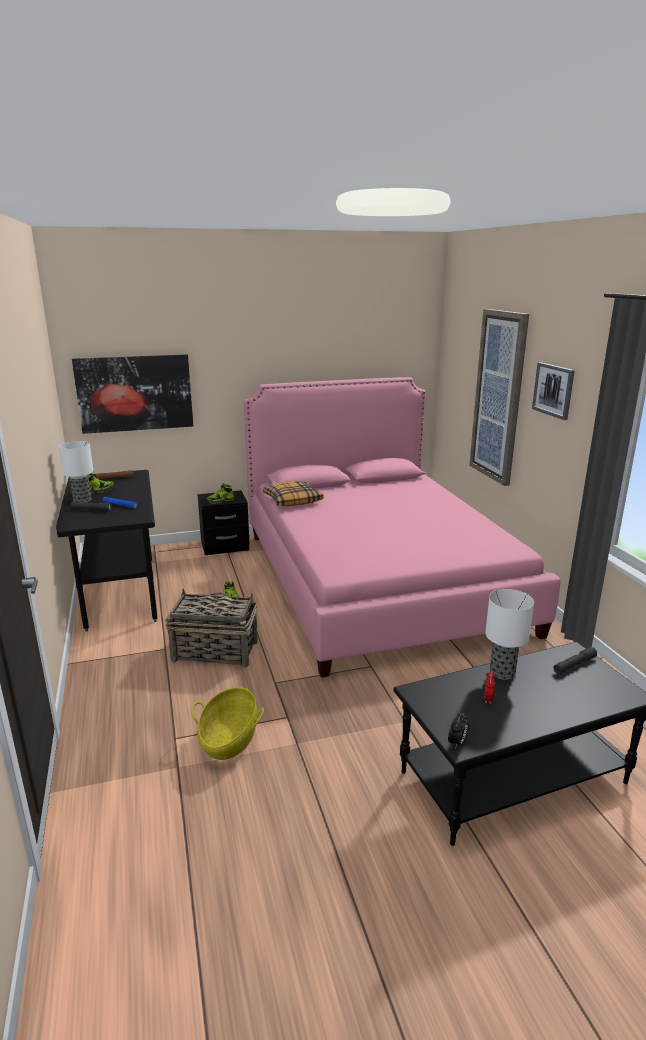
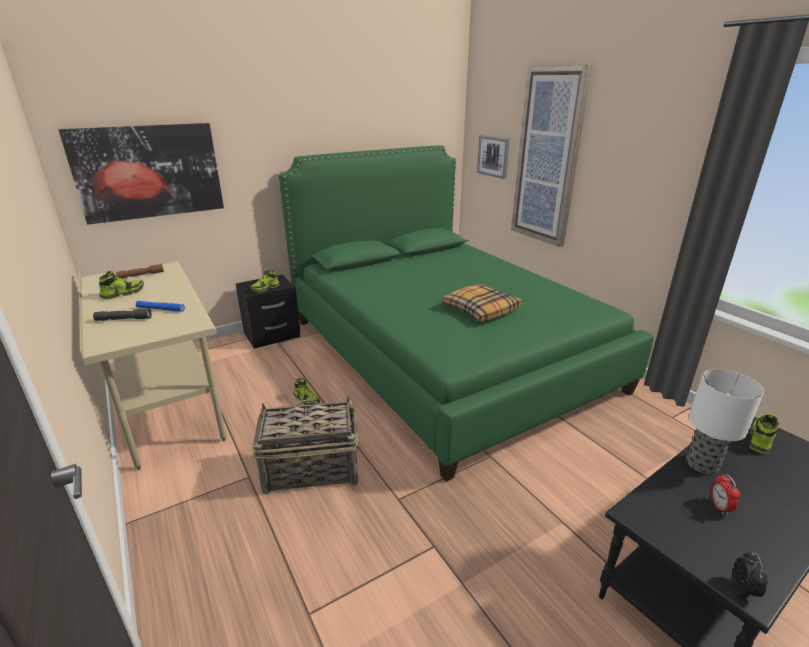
camera: 15 degrees left, 5 degrees up
black desk [56,470,158,632] -> beige desk [79,262,226,470]
table lamp [58,441,93,503] -> none
basket [191,687,264,760] -> none
pink bed [244,377,560,678] -> green bed [279,146,654,482]
pillow [263,481,324,506] -> pillow moved to [442,284,521,321]
picture [532,362,575,420] -> picture moved to [477,135,510,179]
grey flashlight [554,647,597,674] -> shoe [750,414,779,454]

